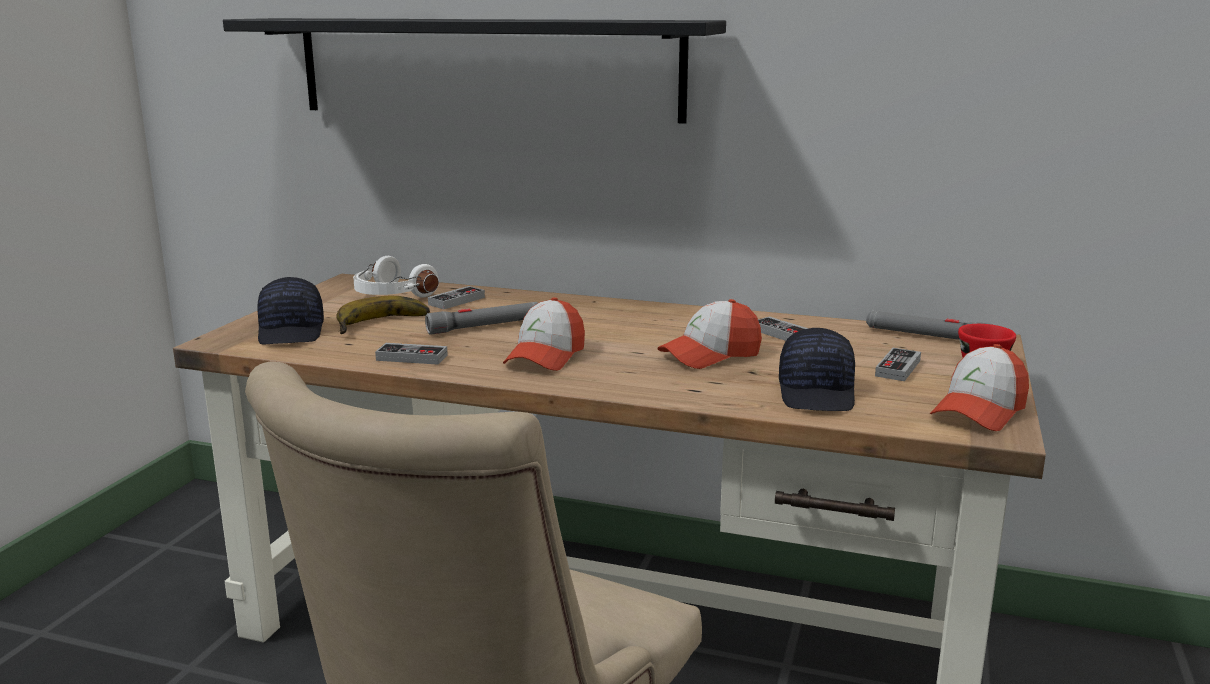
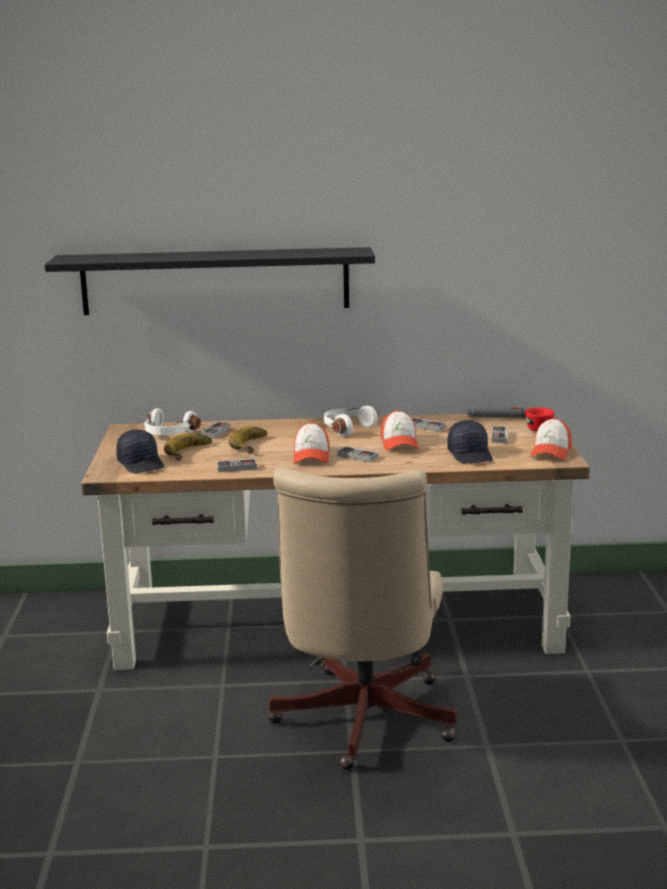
camera: 20 degrees left, 0 degrees up
grey flashlight [425,302,538,335] -> banana [229,427,267,454]
cap [658,299,762,369] -> cap turned 45 degrees counterclockwise [381,410,419,450]
none -> white headphones [324,406,378,436]
none -> game controller [337,446,378,462]

